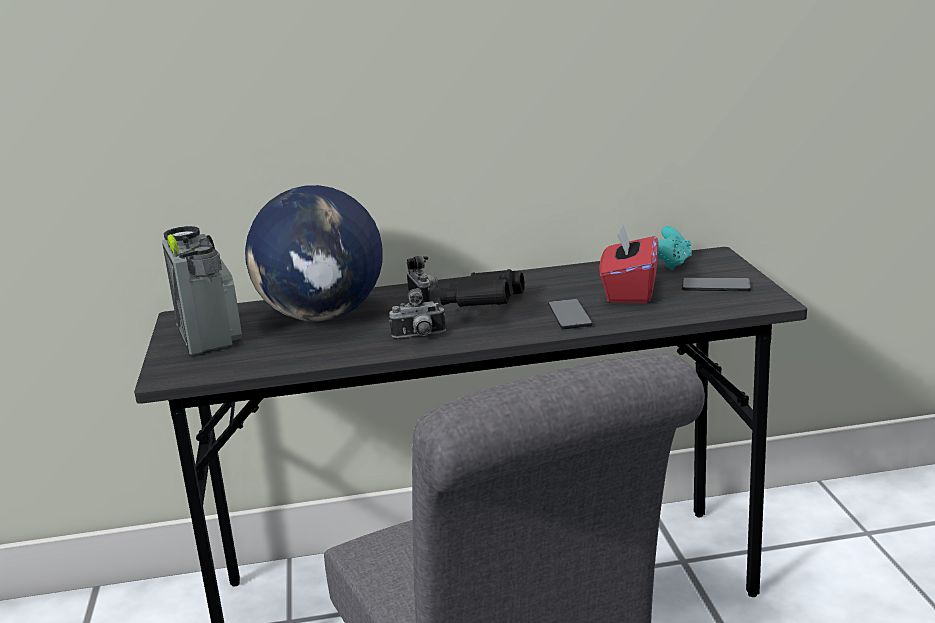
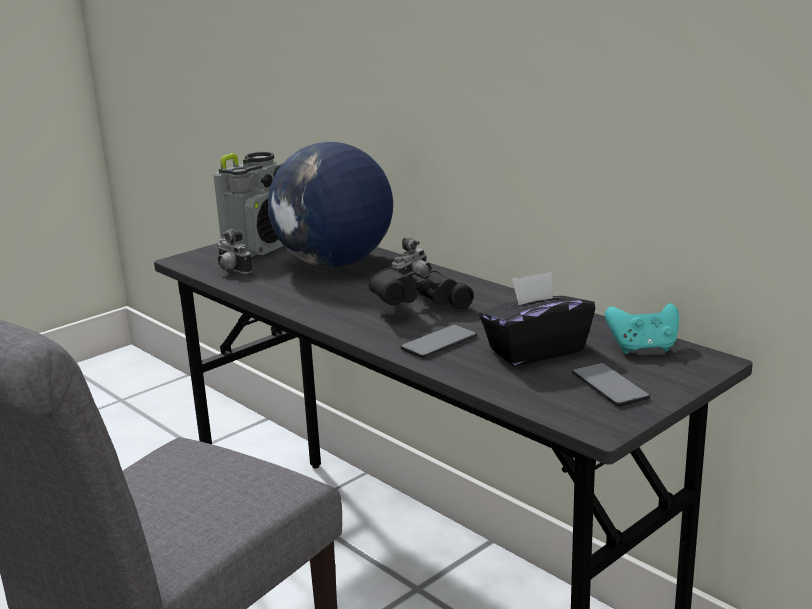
camera: 55 degrees right, 0 degrees up
camera [389,288,446,338] -> camera moved to [218,229,252,274]
red tissue box [599,224,659,303] -> black tissue box [480,271,595,366]

